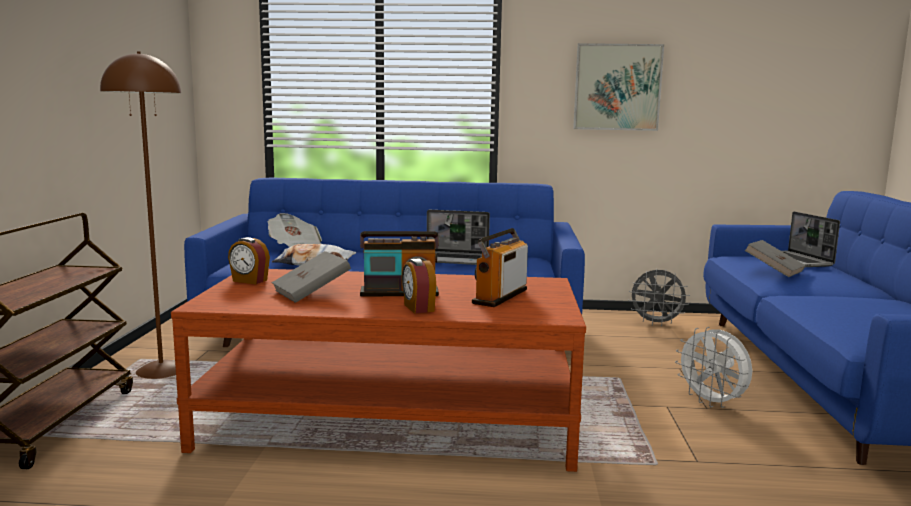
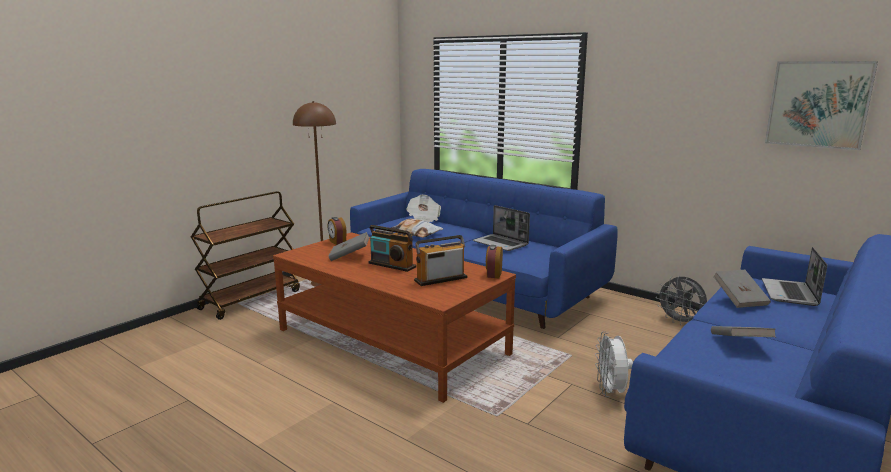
camera: 35 degrees right, 5 degrees up
alarm clock [402,259,436,314] -> alarm clock moved to [486,245,503,278]
picture [573,43,664,131] -> picture moved to [765,61,878,150]
none -> grey book [711,326,775,337]

